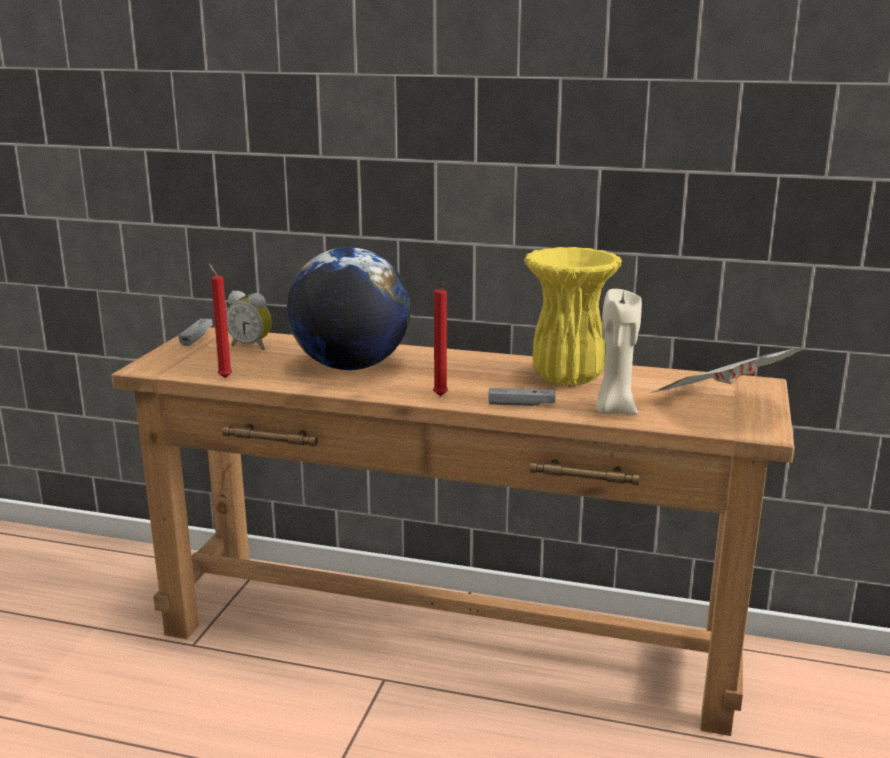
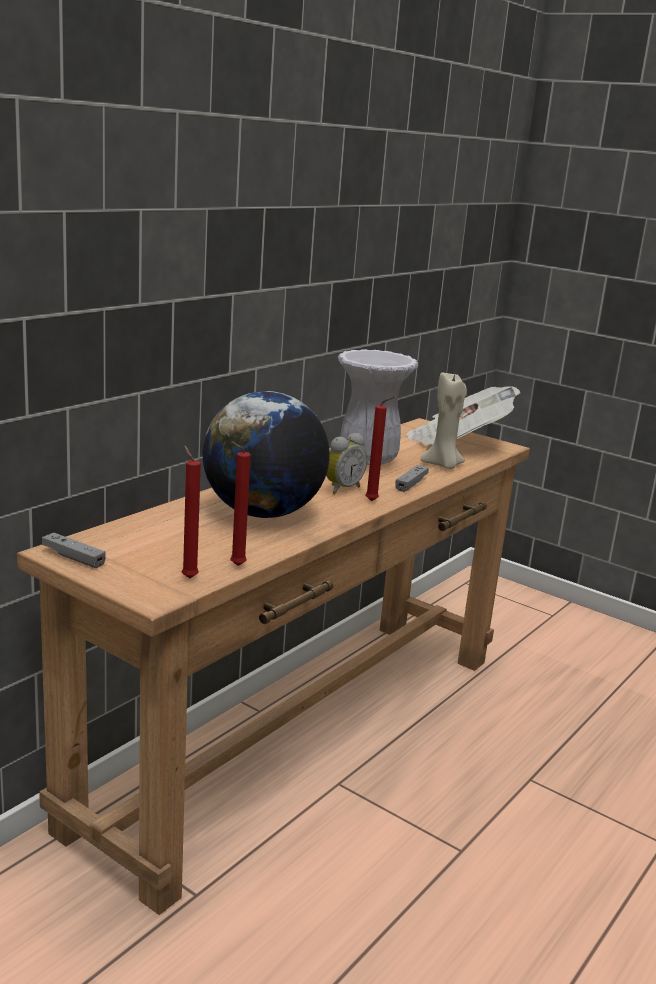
camera: 70 degrees left, 0 degrees up
alarm clock [226,291,272,350] -> alarm clock moved to [326,433,367,494]
yellow vase [524,247,622,385] -> white vase [338,349,419,465]
none -> red candle [182,445,201,578]

